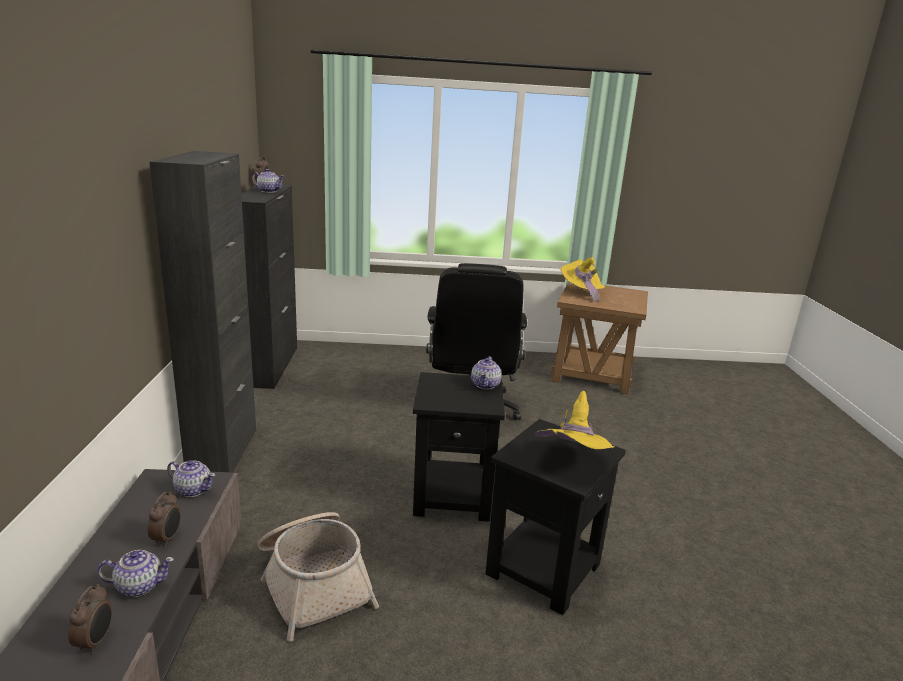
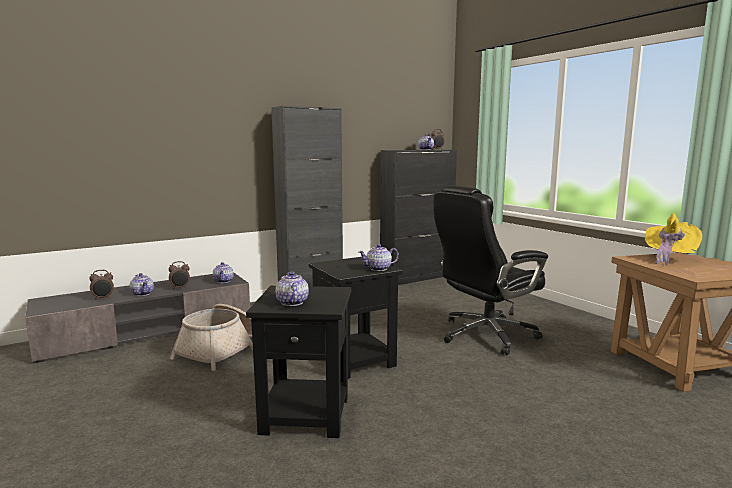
camera: 60 degrees right, 10 degrees down
yellow hat [536,391,615,449] -> teapot [275,271,309,306]

